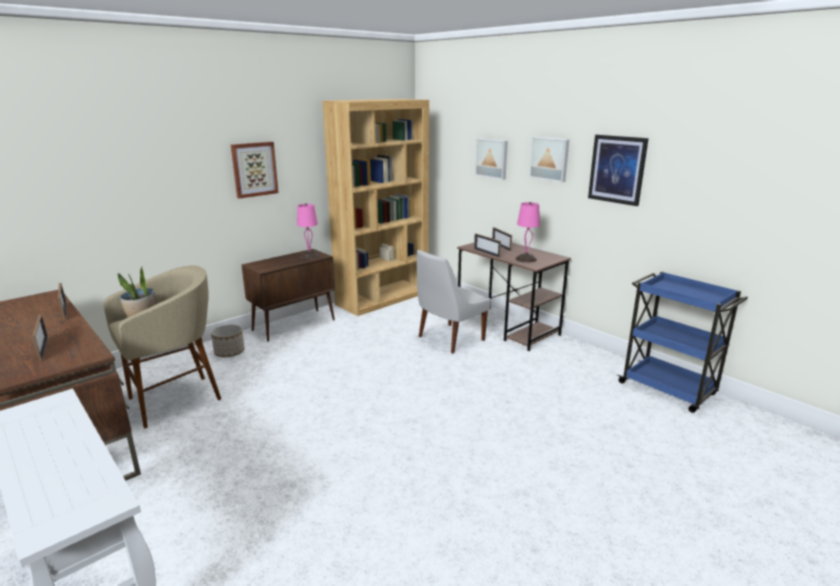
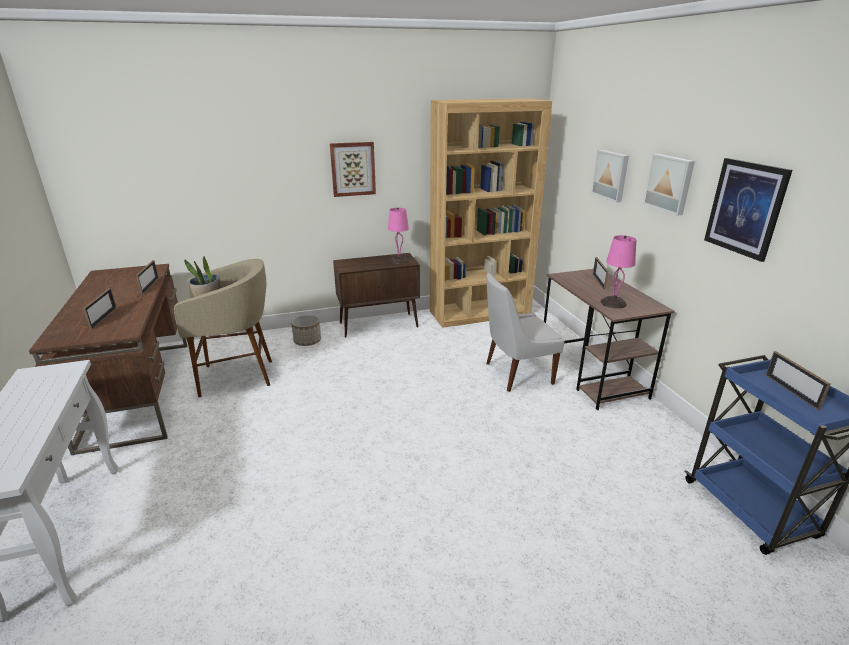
camera: 25 degrees right, 5 degrees up
picture frame [474,233,501,258] -> picture frame moved to [766,351,831,410]

